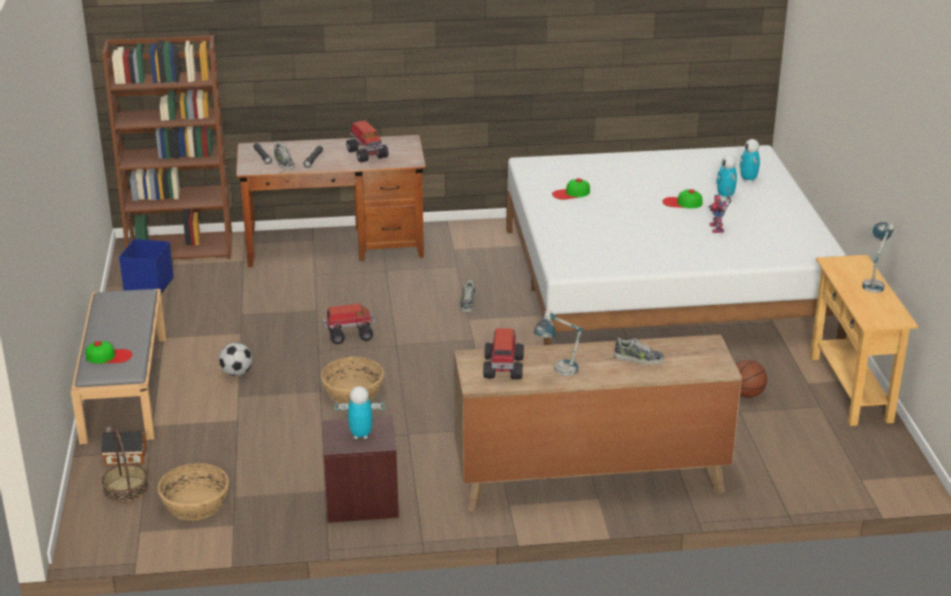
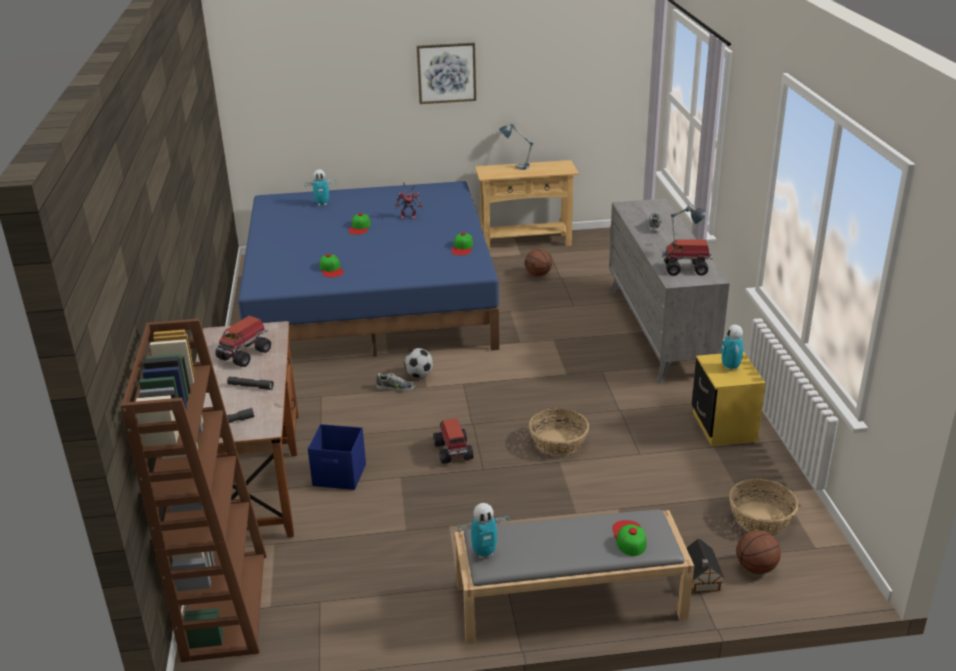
camera: 90 degrees left, 0 degrees up
basket [102,430,148,503] -> basketball [736,530,781,574]
blue storage box [119,239,173,294] -> blue storage box moved to [308,424,366,490]
football [219,342,252,376] -> football moved to [404,348,433,378]
shoe [274,142,295,170] -> none
brown nightstand [322,416,399,523] -> yellow nightstand [692,352,766,446]
toy truck [346,121,388,162] -> toy truck turned 150 degrees clockwise [215,316,271,367]
brown dresser [454,334,742,512] -> grey dresser [609,198,730,384]
white bed [506,145,847,345] -> blue bed [238,181,499,357]
toy robot [716,155,737,199] -> toy robot moved to [458,503,510,559]
none -> picture [417,43,476,104]
none -> cap [451,232,473,255]

